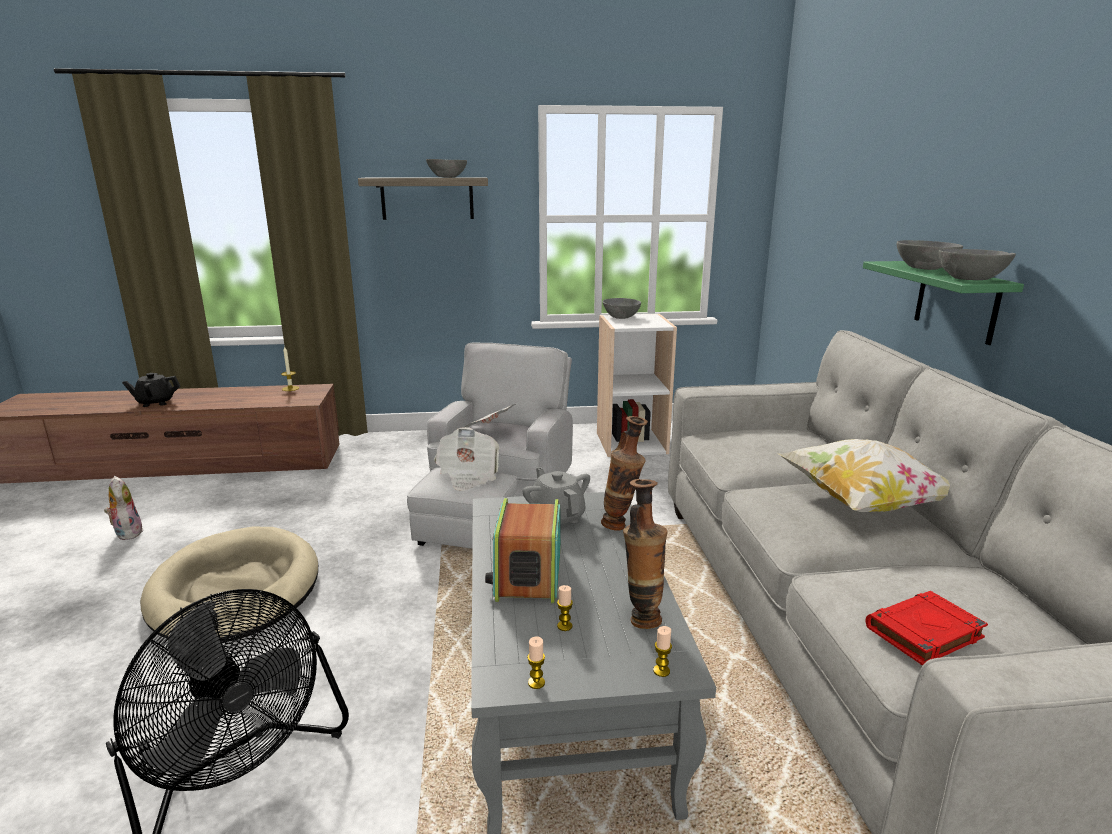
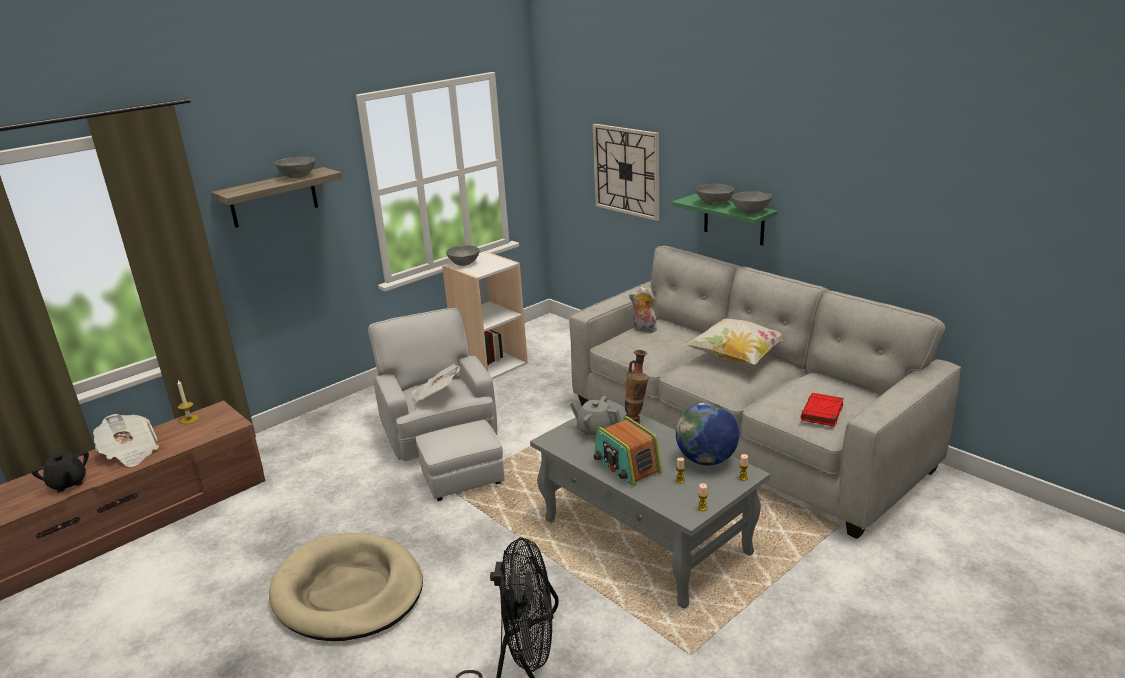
camera: 35 degrees left, 5 degrees up
plush toy [104,476,144,540] -> plush toy moved to [629,287,657,333]
black teapot [122,373,180,407] -> black teapot turned 75 degrees counterclockwise [31,450,89,493]
newspaper [434,427,499,491] -> newspaper moved to [93,414,159,467]
vase [623,479,667,629] -> globe [676,402,739,466]
none -> wall clock [593,124,659,221]

